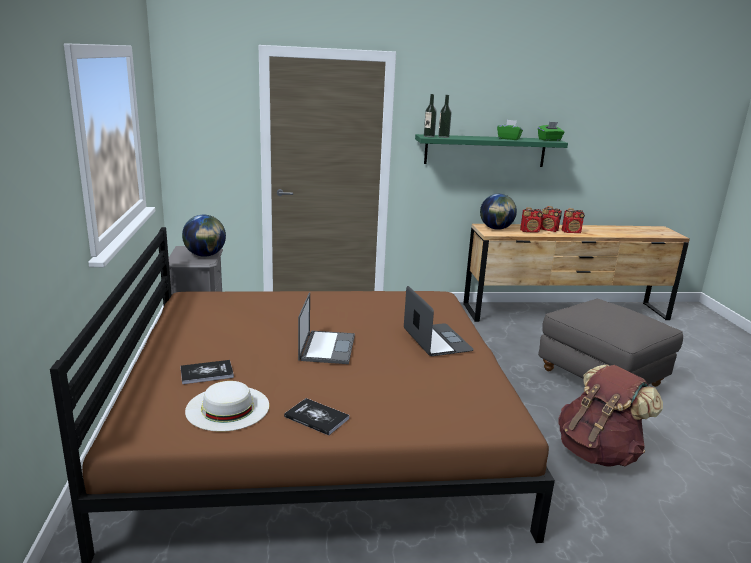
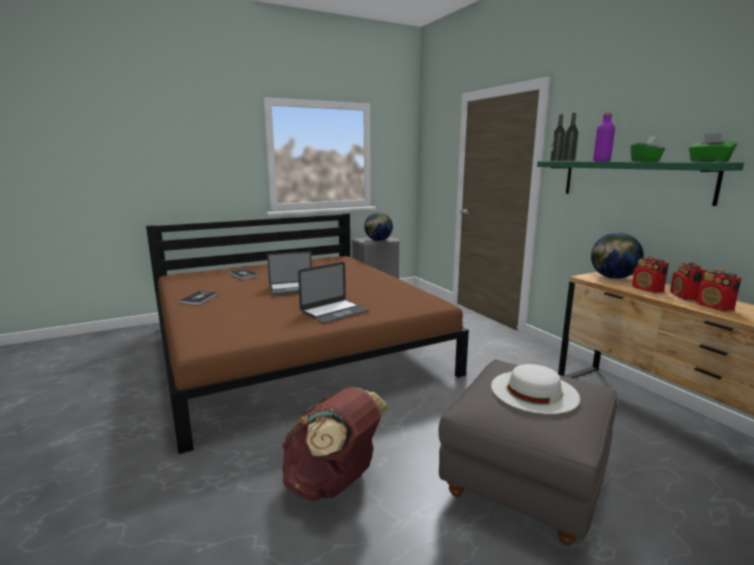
camera: 70 degrees right, 5 degrees down
white hat [185,381,269,432] -> white hat moved to [491,364,580,414]
none -> purple bottle [593,113,615,161]

